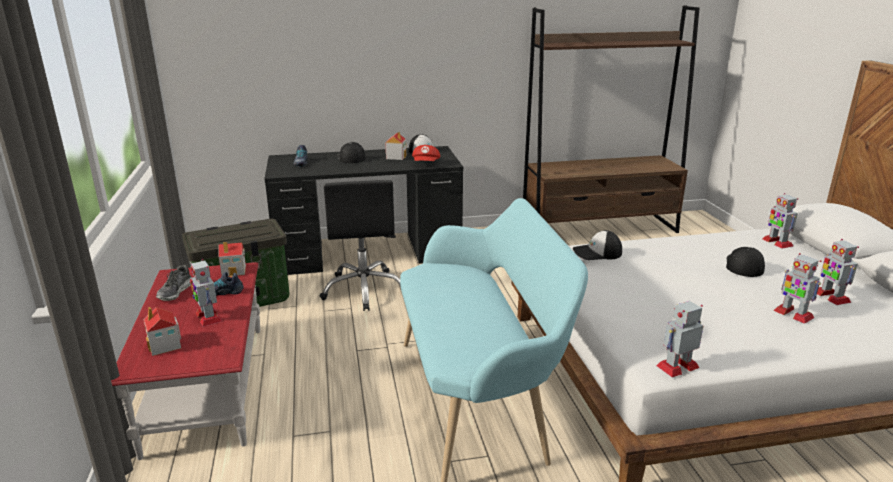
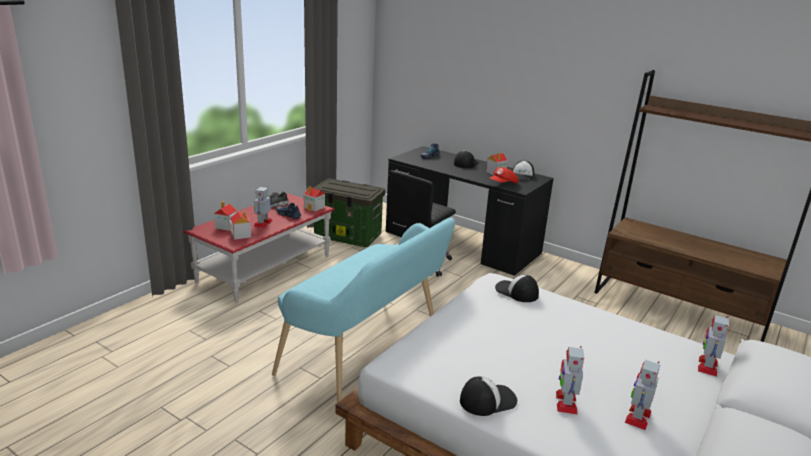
camera: 45 degrees right, 0 degrees up
toy robot [656,301,703,377] -> none
cap [726,246,765,277] -> cap moved to [460,376,517,416]
none -> toy house [230,211,251,240]

